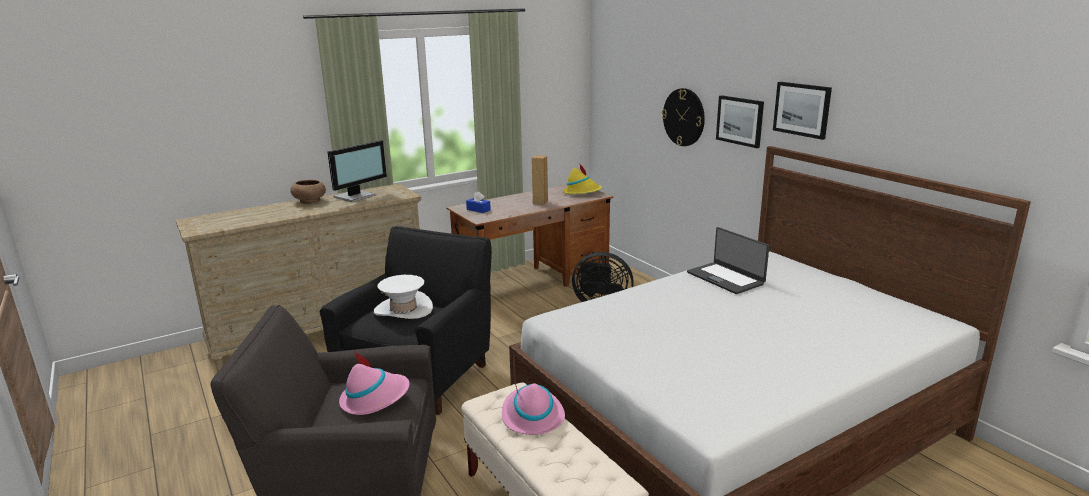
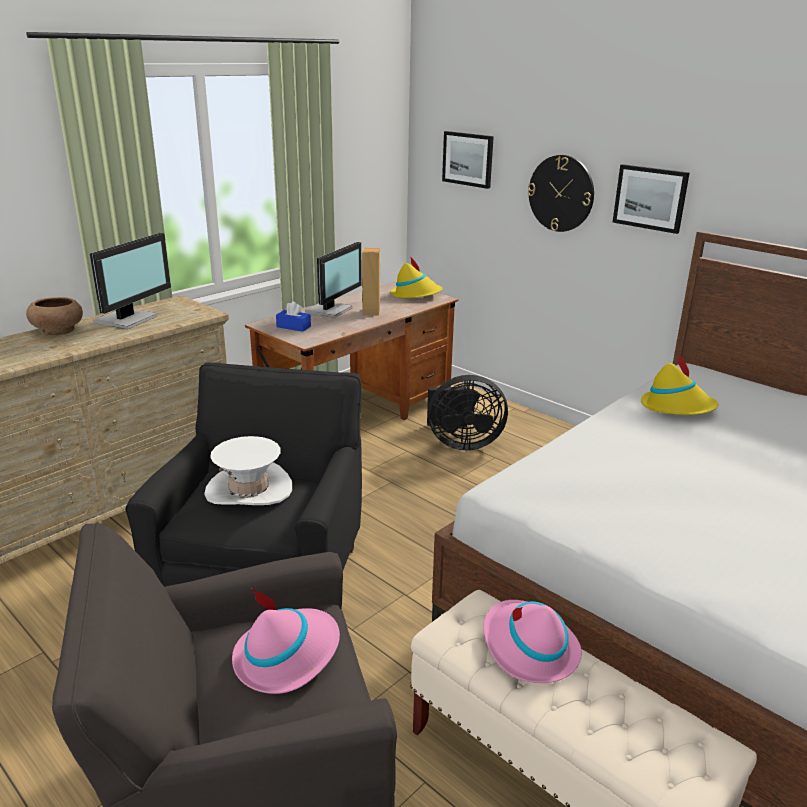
camera: 15 degrees left, 5 degrees up
laptop [687,227,769,294] -> yellow hat [641,352,718,415]
picture [773,82,832,140] -> picture moved to [442,131,494,189]
none -> monitor [305,242,362,318]

